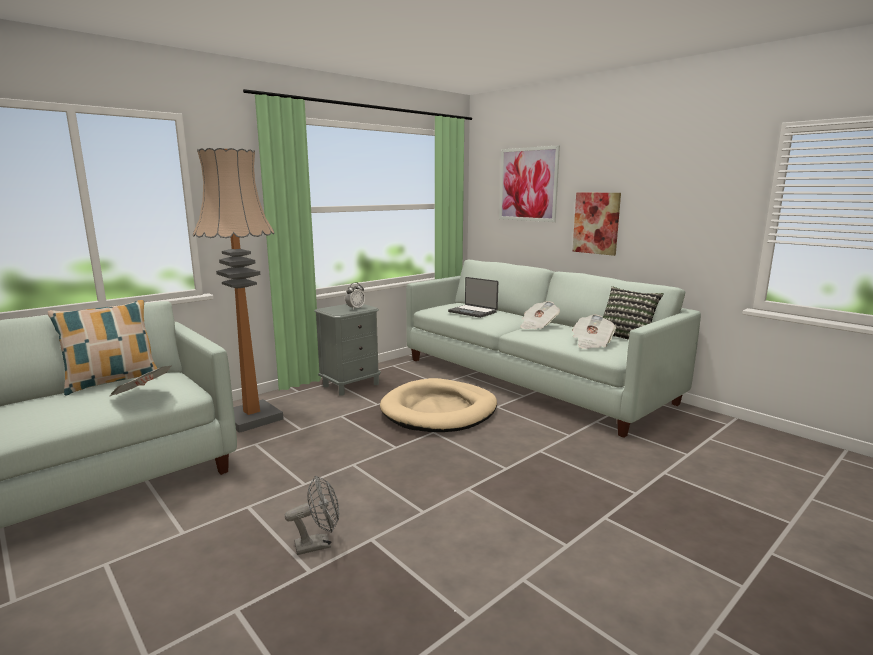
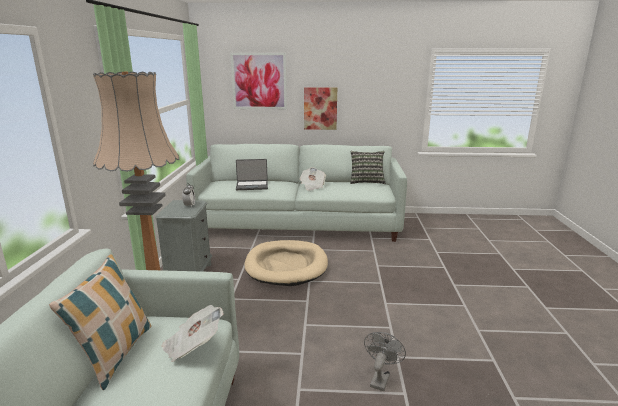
camera: 45 degrees left, 5 degrees up
newspaper [572,314,616,349] -> none

